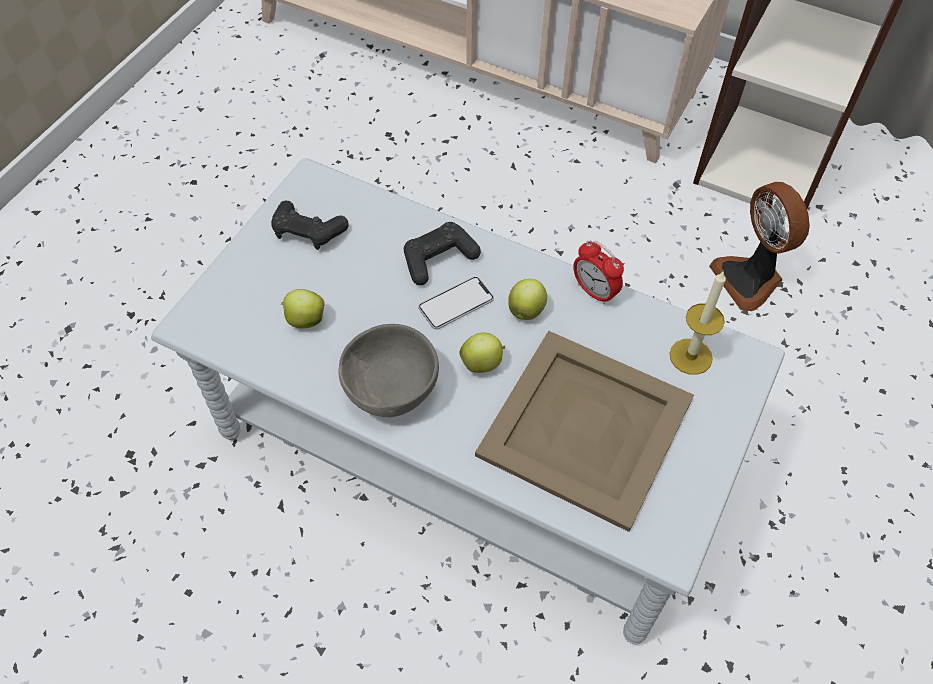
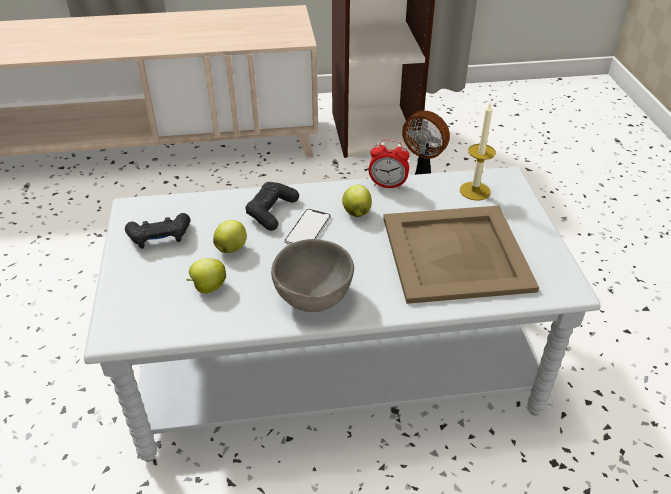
camera: 35 degrees left, 15 degrees down
apple [460,332,505,373] -> apple moved to [213,220,247,253]

